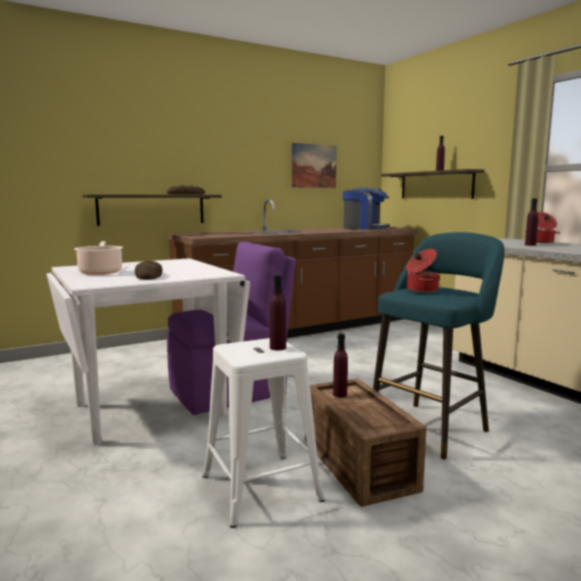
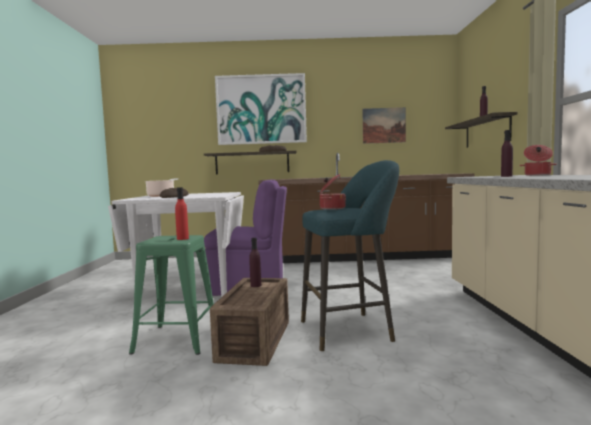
camera: 30 degrees right, 5 degrees down
white stool [202,338,325,528] -> green stool [129,235,214,355]
purple bottle [270,275,286,350] -> red bottle [175,187,189,240]
coffee machine [343,187,390,230] -> none
none -> picture [215,73,307,145]

